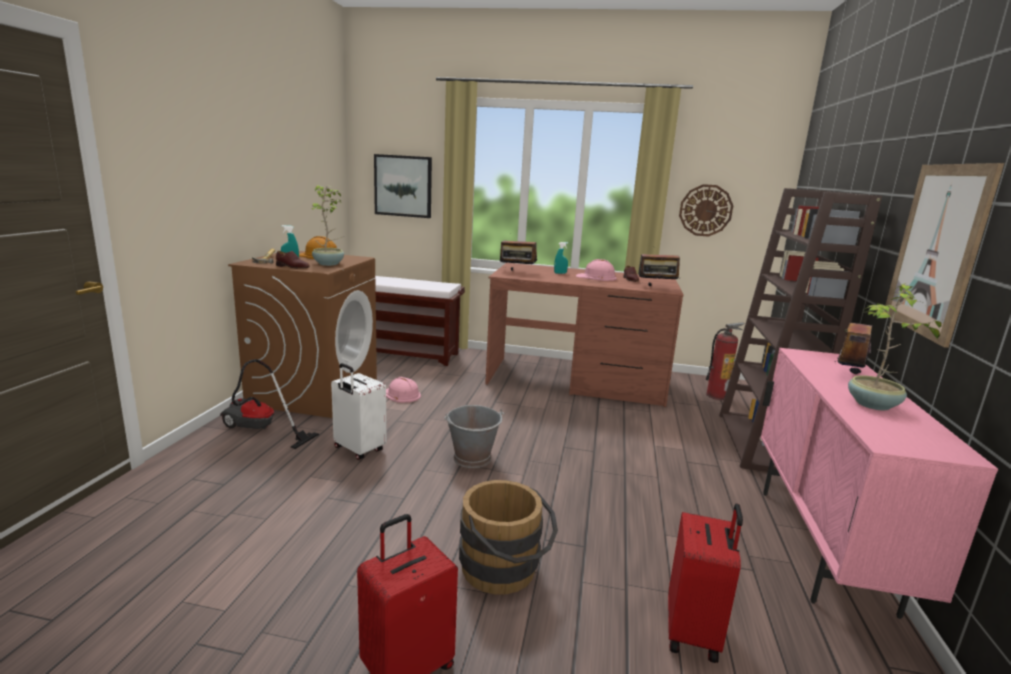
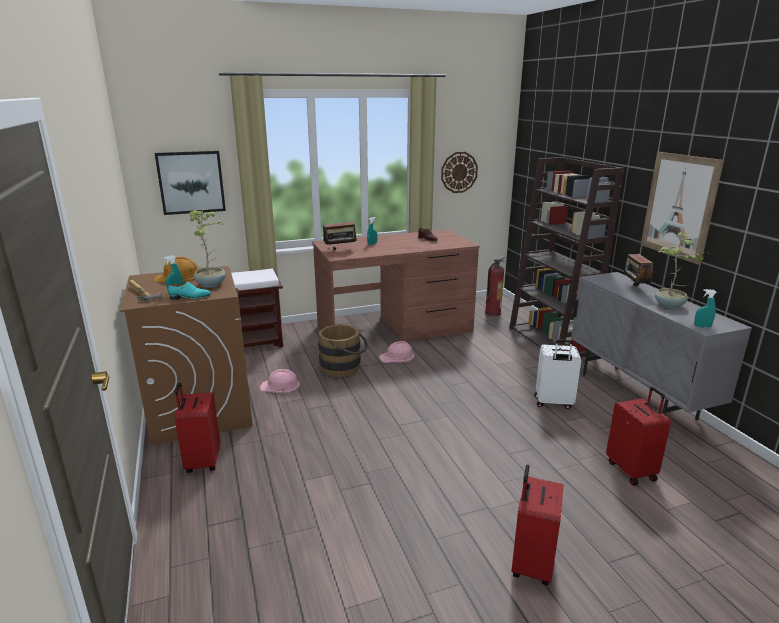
camera: 30 degrees left, 5 degrees up
vacuum cleaner [220,359,319,449] -> red suitcase [175,383,220,473]
brown shoe [276,251,310,269] -> turquoise shoe [168,281,211,300]
white suitcase [331,363,386,460] -> white suitcase moved to [535,339,581,409]
grey bucket [444,405,504,468] -> none
brown bucket [459,480,558,594] -> brown bucket moved to [318,325,368,377]
pink hard hat [576,259,617,281] -> pink hard hat moved to [379,341,414,363]
radio [638,246,680,286] -> none
pink cabinet [760,348,998,619] -> grey cabinet [571,272,752,421]
none -> turquoise spray bottle [694,289,717,328]

